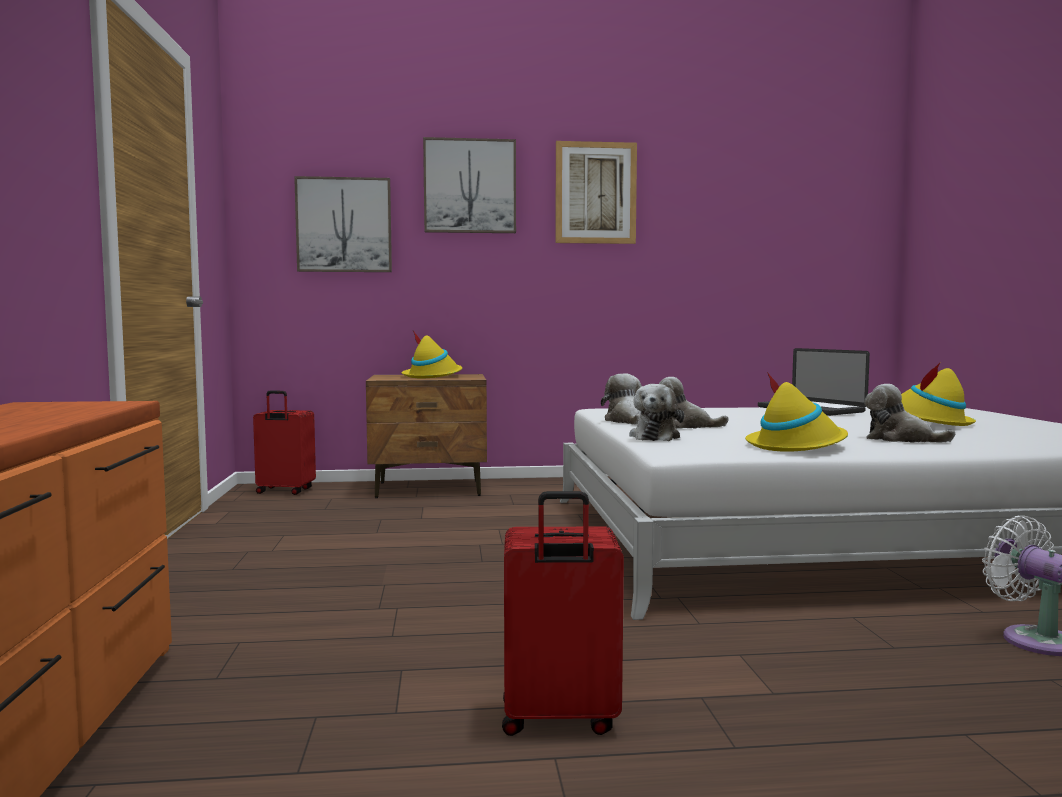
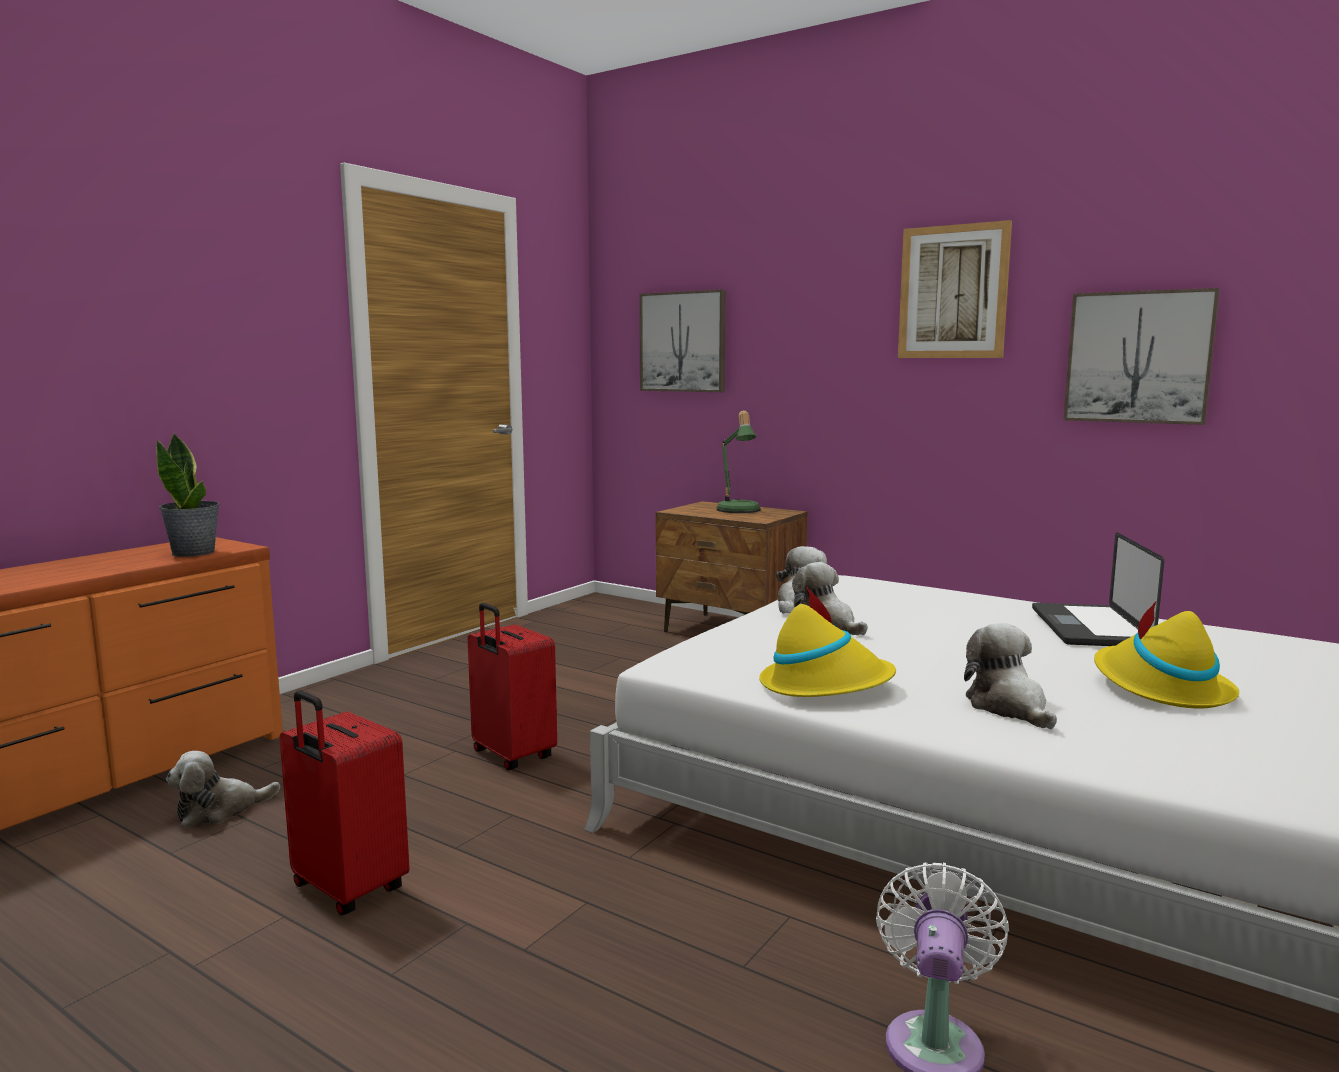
camera: 40 degrees right, 5 degrees up
red suitcase [253,390,316,495] -> red suitcase moved to [468,603,557,770]
yellow hat [401,331,462,378] -> table lamp [716,410,761,513]
picture [423,137,516,233] -> picture moved to [1063,288,1220,425]
plush toy [629,384,684,441] -> plush toy moved to [166,751,280,828]
none -> potted plant [156,433,219,557]

